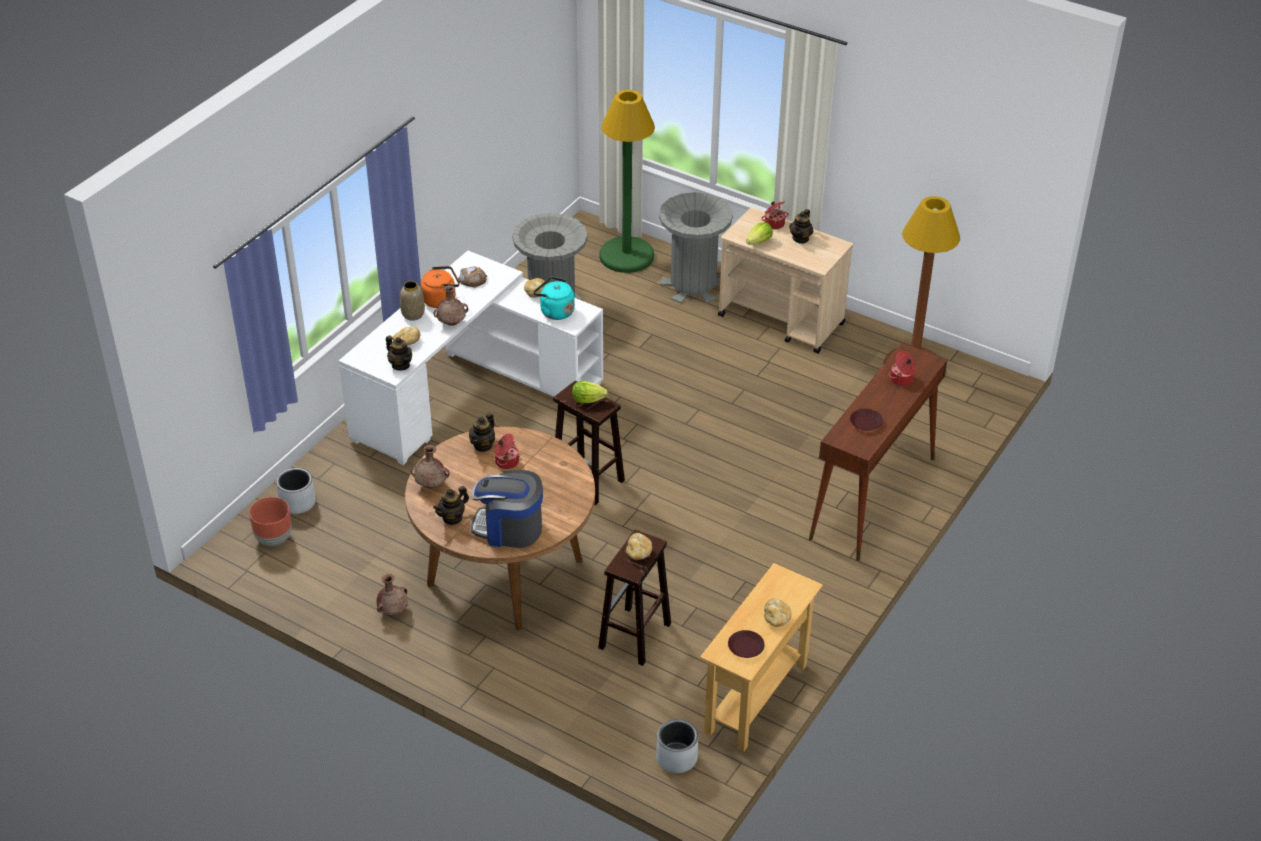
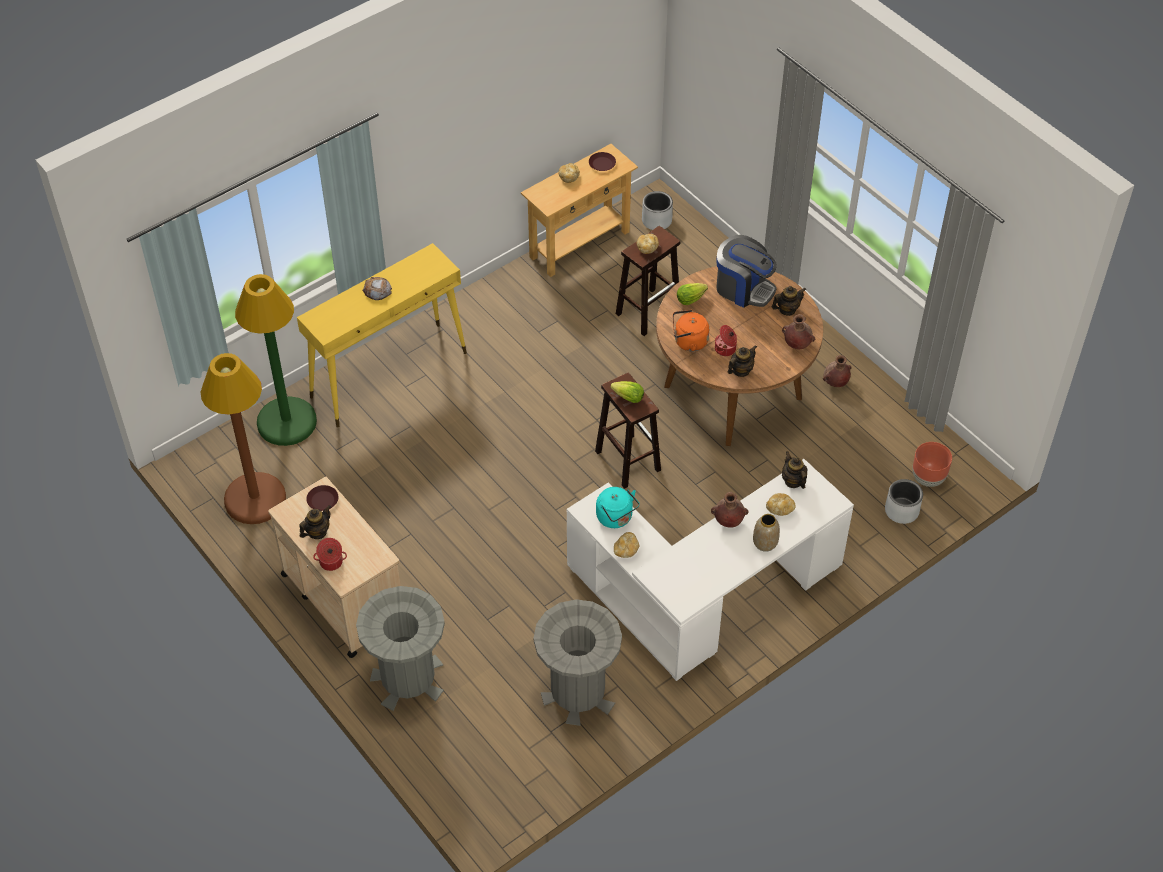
camera: 160 degrees left, 10 degrees up
orange kettle [421,266,460,308] -> orange kettle moved to [673,310,709,351]
bread [458,266,487,288] -> bread moved to [363,277,392,300]
green floor lamp [599,90,655,273] -> green floor lamp moved to [235,274,317,446]
lettuce [746,222,773,245] -> lettuce moved to [677,283,708,305]
brown console table [809,343,947,561] -> yellow console table [297,243,467,428]
brown plate [850,409,883,431] -> brown plate moved to [306,485,338,511]
cooking pot [889,351,917,386] -> none

